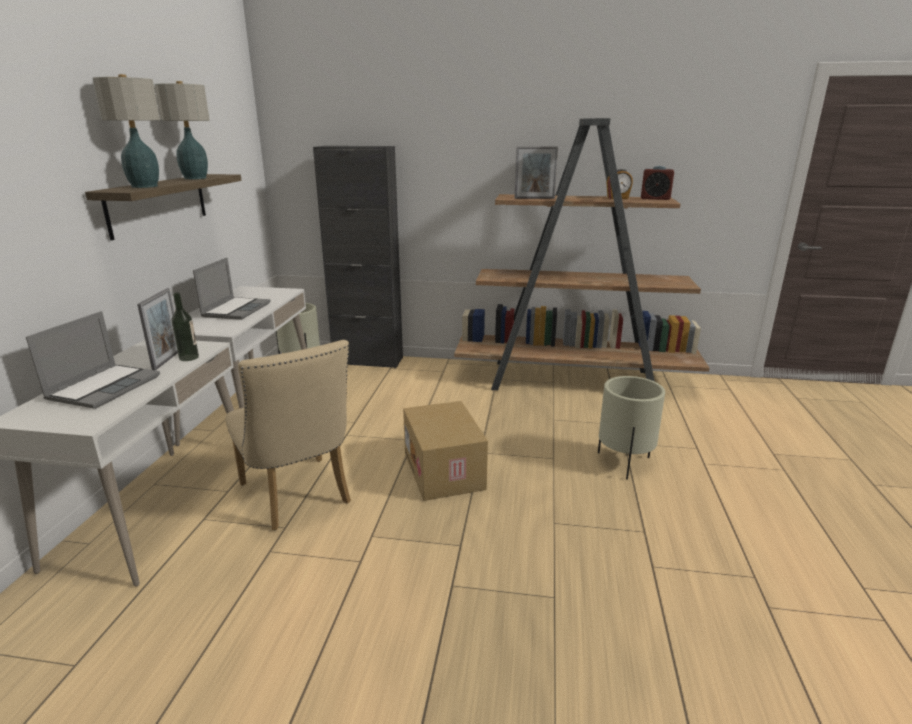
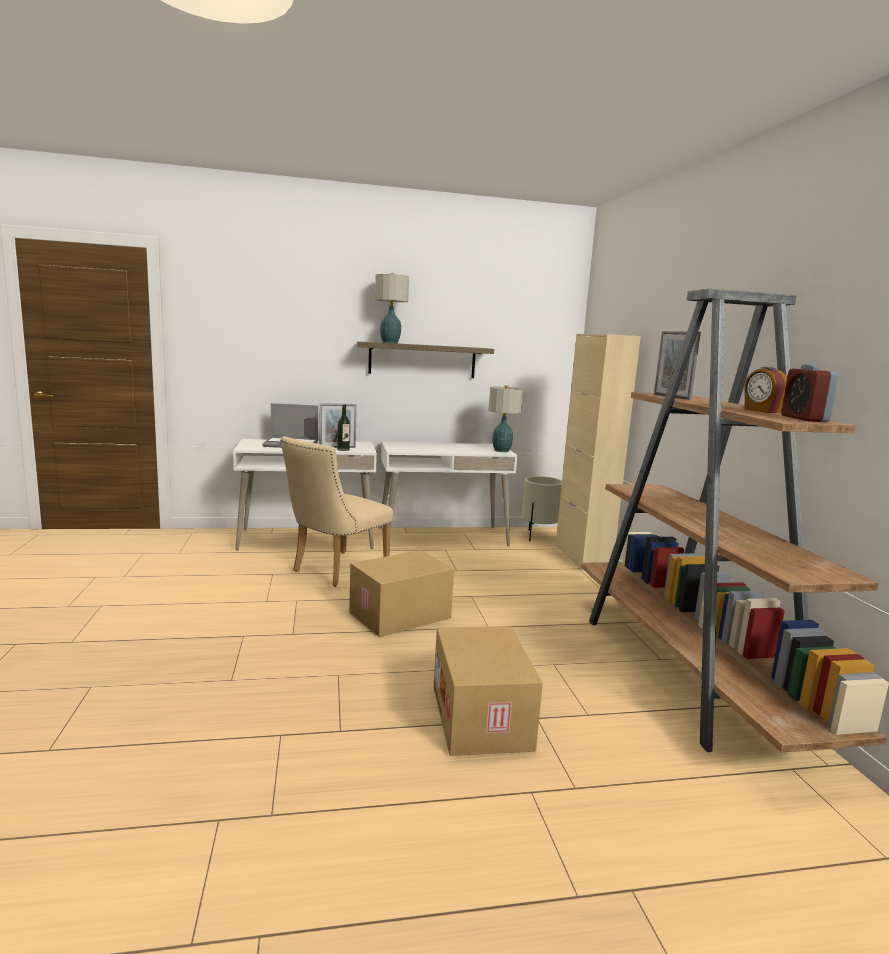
camera: 70 degrees right, 10 degrees down
table lamp [154,81,210,179] -> table lamp moved to [489,385,523,452]
laptop [193,257,270,320] -> none
black cabinet [313,146,403,369] -> beige cabinet [556,334,641,571]
beige planter [598,376,665,480] -> cardboard box [433,626,543,756]

